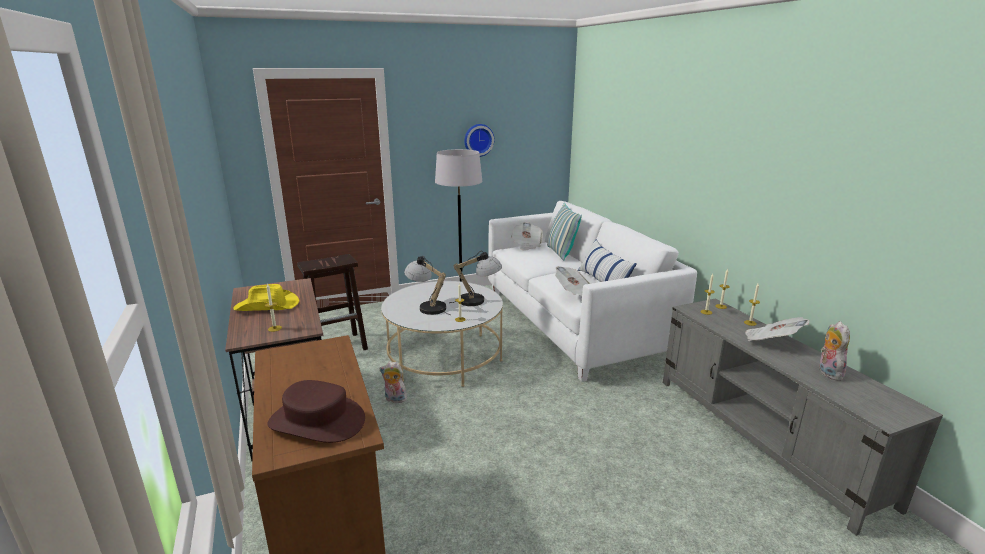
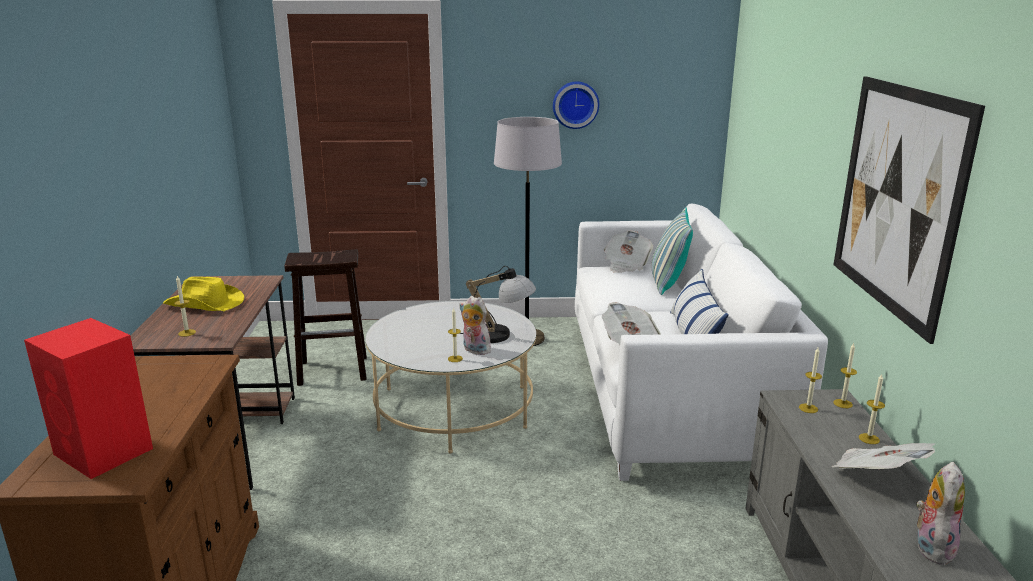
camera: 20 degrees right, 0 degrees up
brown hat [267,380,365,443] -> red speaker [24,318,153,479]
plush toy [380,361,407,403] -> plush toy moved to [459,296,491,355]
table lamp [404,256,450,315] -> none
none -> picture [833,76,985,344]

